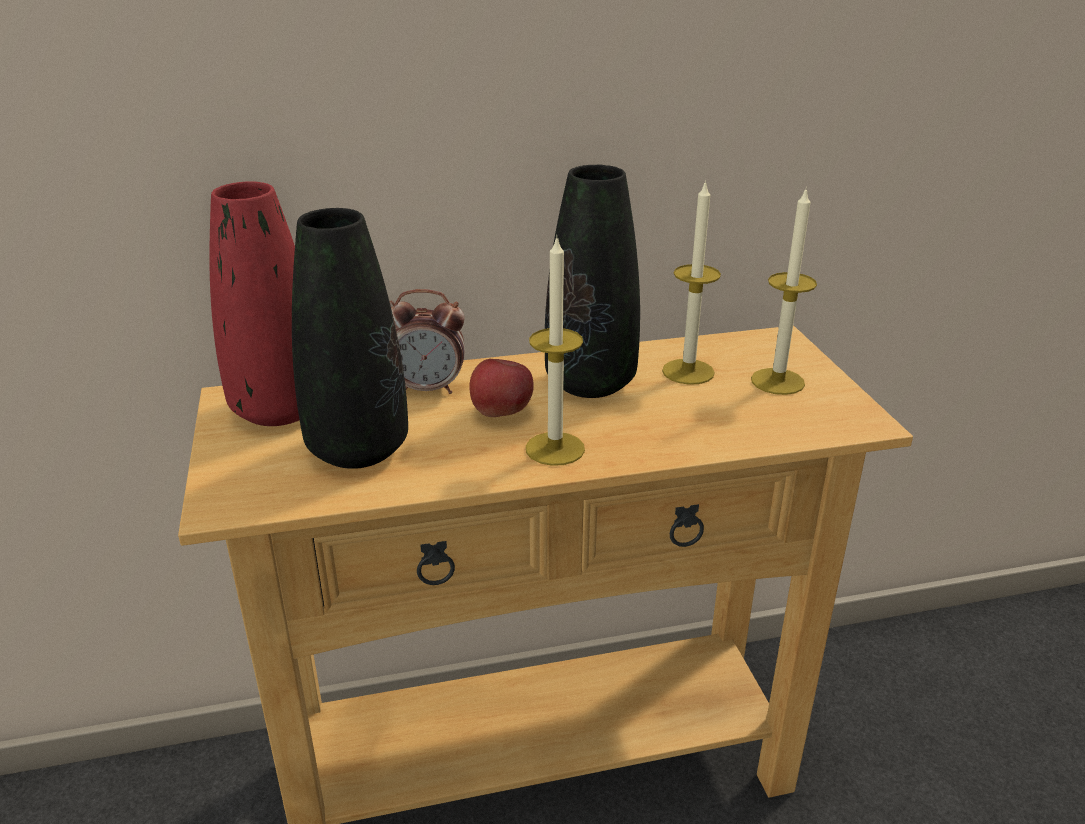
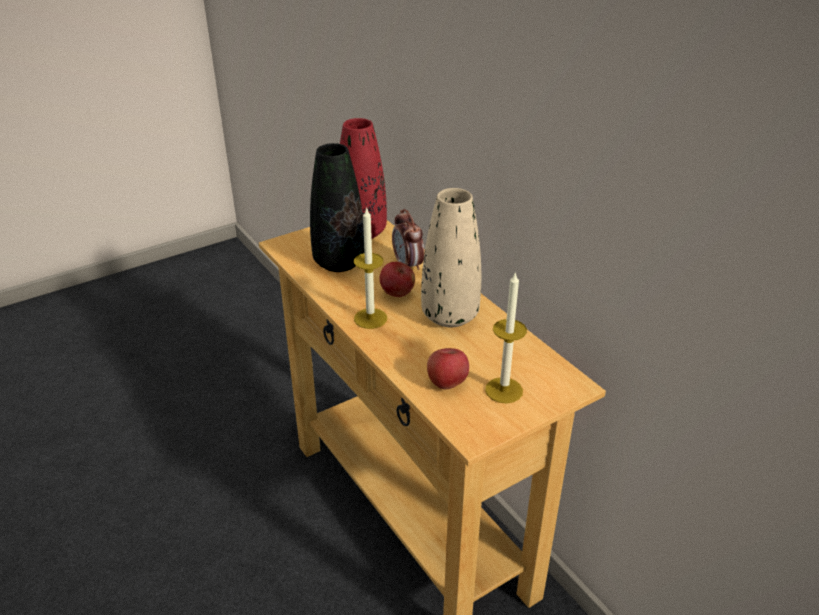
camera: 70 degrees right, 5 degrees up
black vase [545,165,640,398] -> beige vase [421,188,481,327]
candle [662,180,721,385] -> none
none -> apple [427,348,469,389]

